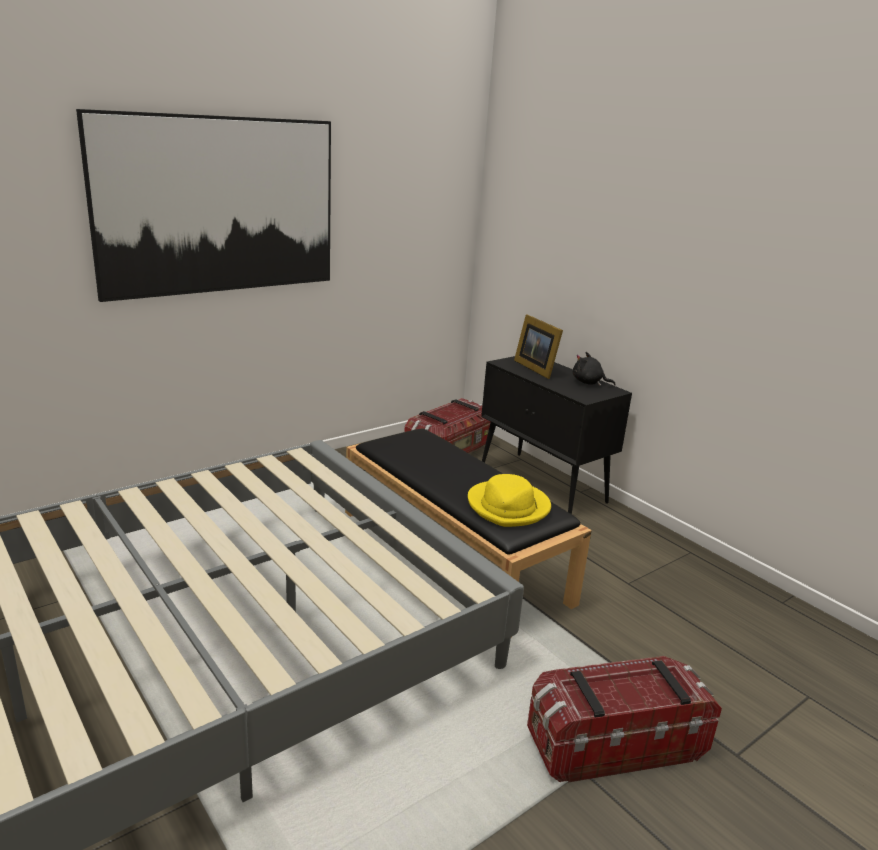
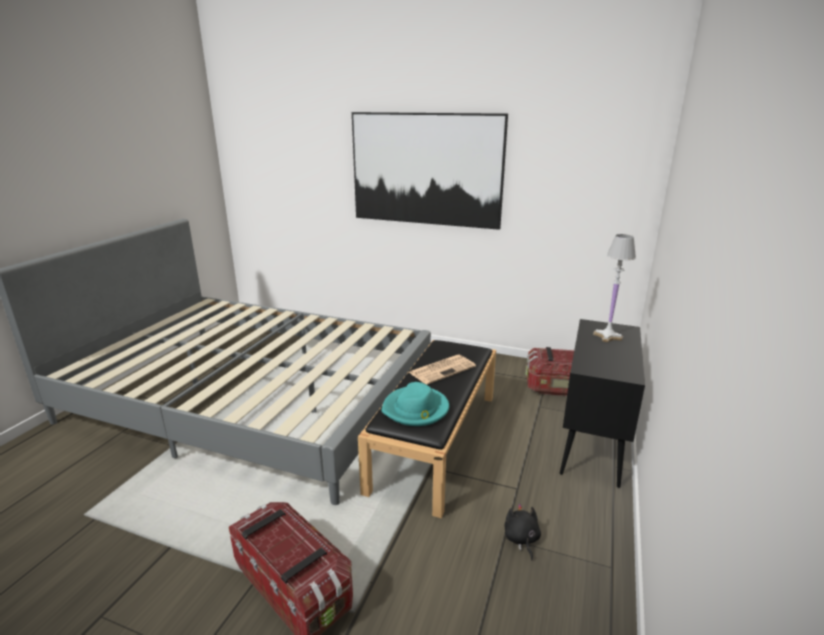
camera: 60 degrees right, 0 degrees up
yellow hat [468,474,551,527] -> turquoise hat [382,382,449,426]
picture frame [514,314,563,379] -> white table lamp [593,234,636,342]
black plush toy [573,352,616,386] -> black plush toy moved to [505,504,541,561]
none -> newspaper [409,355,476,384]

